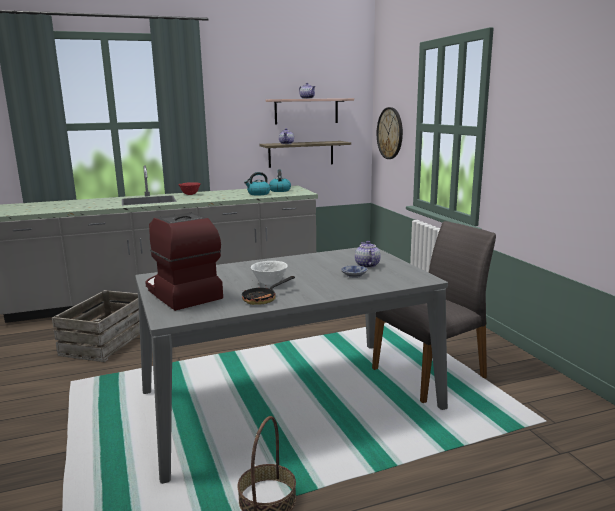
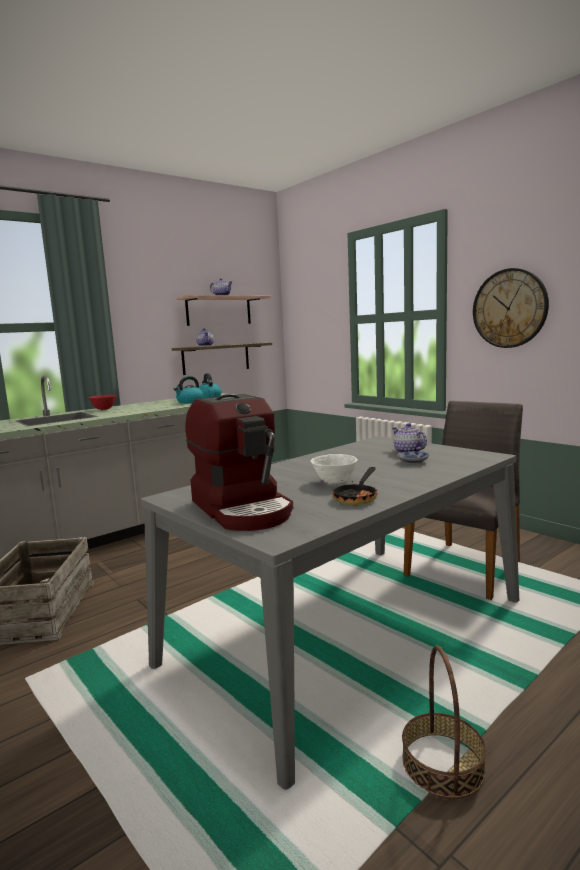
camera: 20 degrees left, 5 degrees down
coffee machine [145,213,223,311] -> coffee machine turned 150 degrees counterclockwise [185,394,293,531]
wall clock [377,107,403,159] -> wall clock moved to [473,268,549,348]

